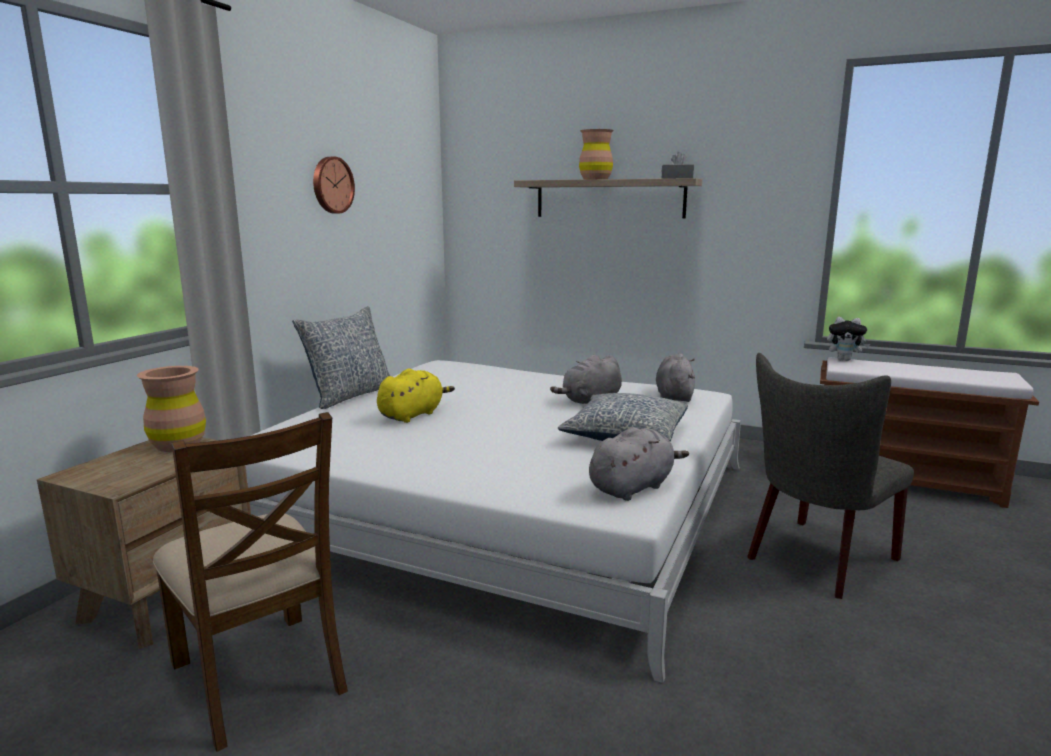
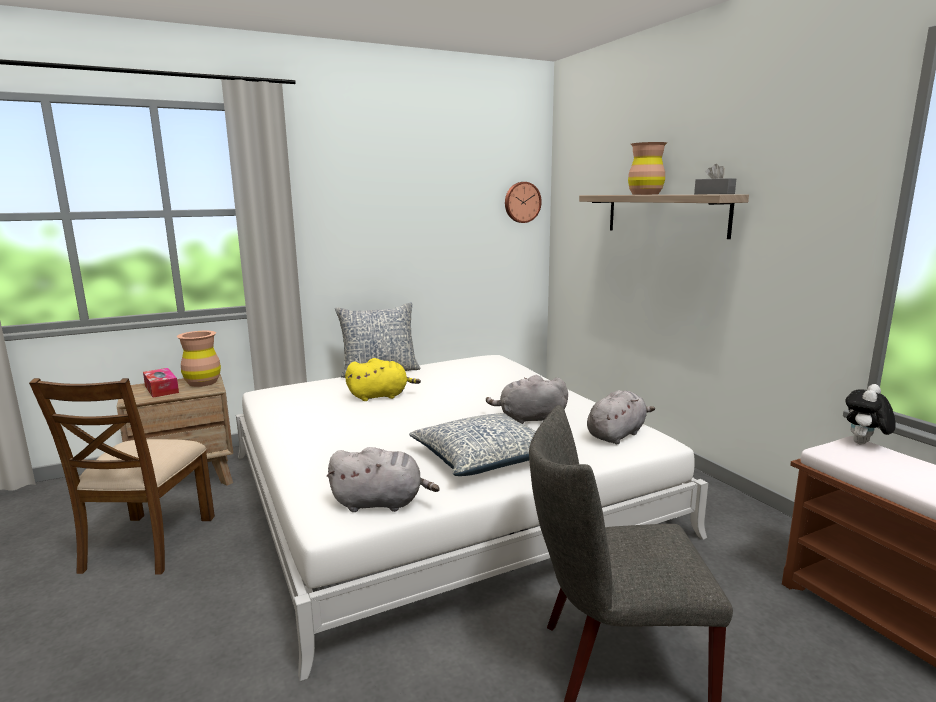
camera: 40 degrees right, 0 degrees up
wall clock [313,157,355,214] -> wall clock moved to [505,182,542,223]
plush toy [827,317,870,361] -> plush toy turned 75 degrees clockwise [846,384,896,444]
none -> tissue box [143,368,179,398]

